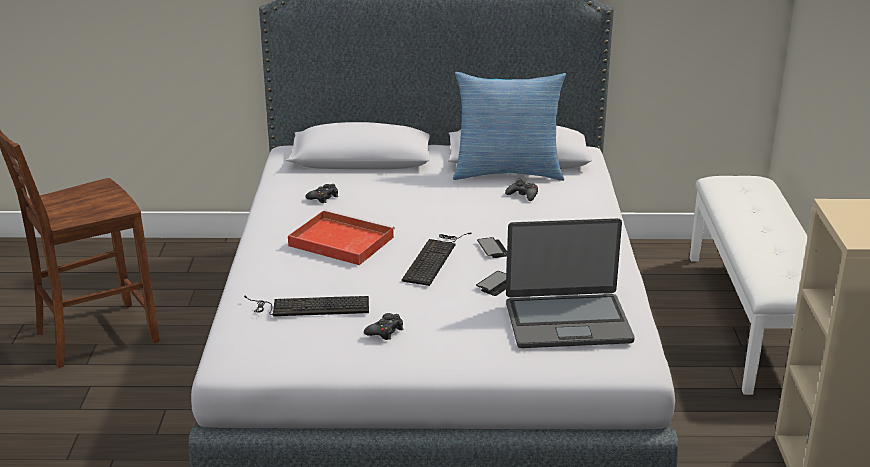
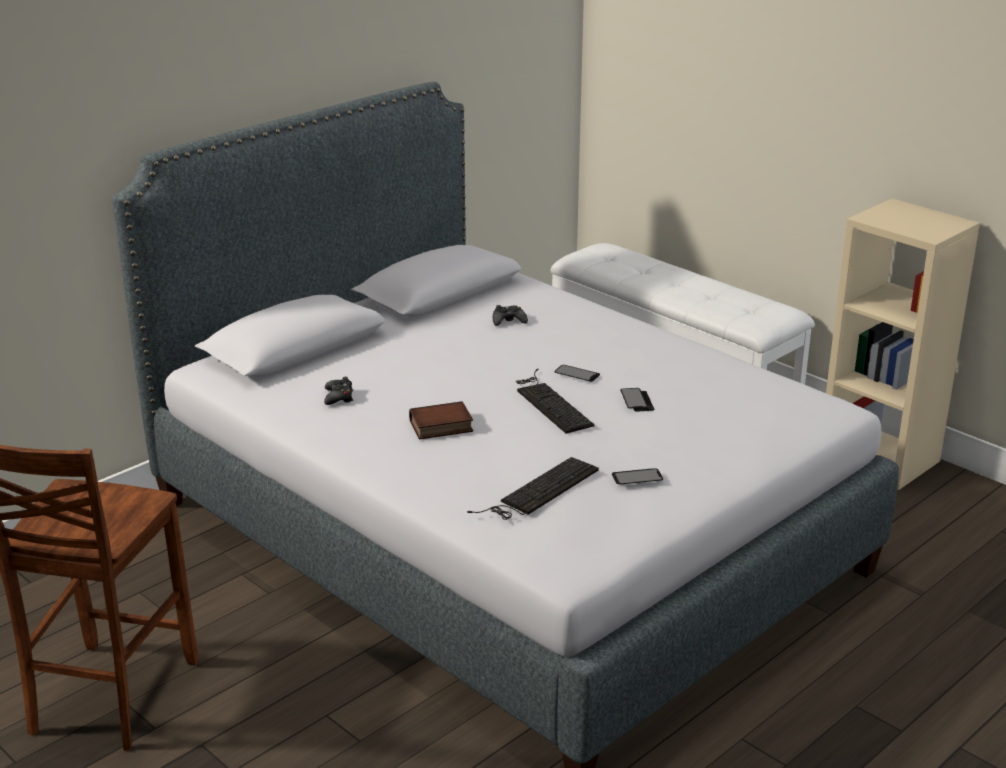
camera: 45 degrees left, 0 degrees up
red tray [288,210,395,265] -> book [409,401,473,440]
black game controller [364,313,403,340] -> phone [612,468,663,484]
pillow [453,72,566,181] -> none
laptop [506,218,635,348] -> none

